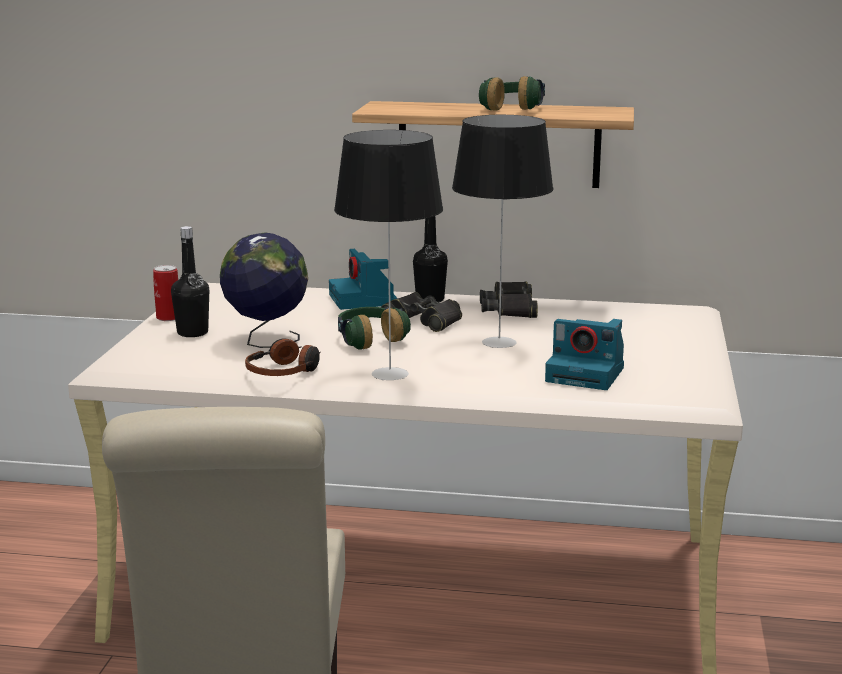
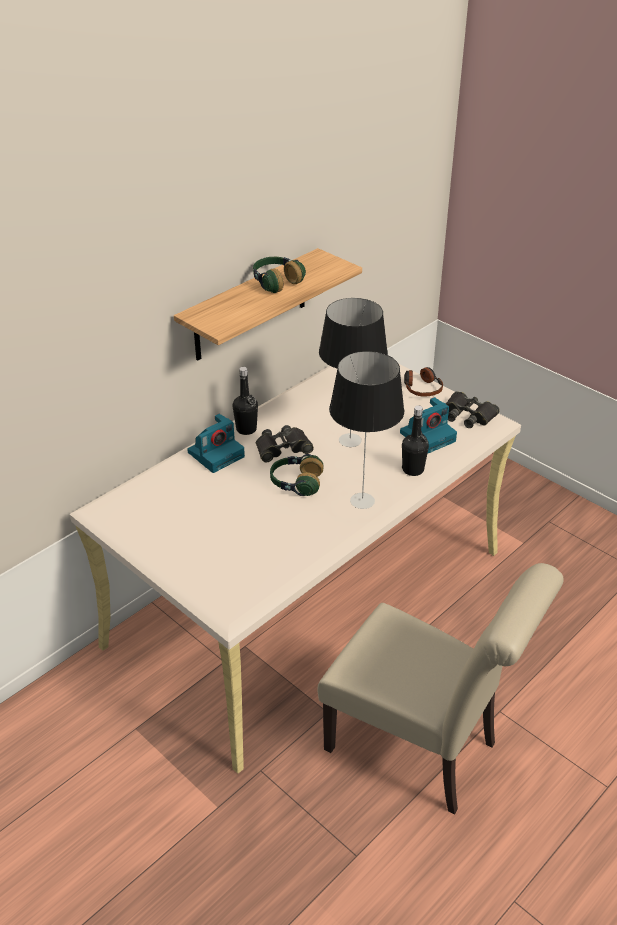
camera: 55 degrees left, 20 degrees up
can [153,265,178,321] -> none
black bottle [171,226,209,337] -> black bottle moved to [402,405,429,476]
globe [220,232,308,348] -> none
headphones [245,339,320,376] -> headphones moved to [404,367,443,397]
camera [329,249,398,310] -> camera turned 60 degrees counterclockwise [187,414,245,473]
black binoculars [480,281,538,318] -> black binoculars moved to [446,391,500,428]

